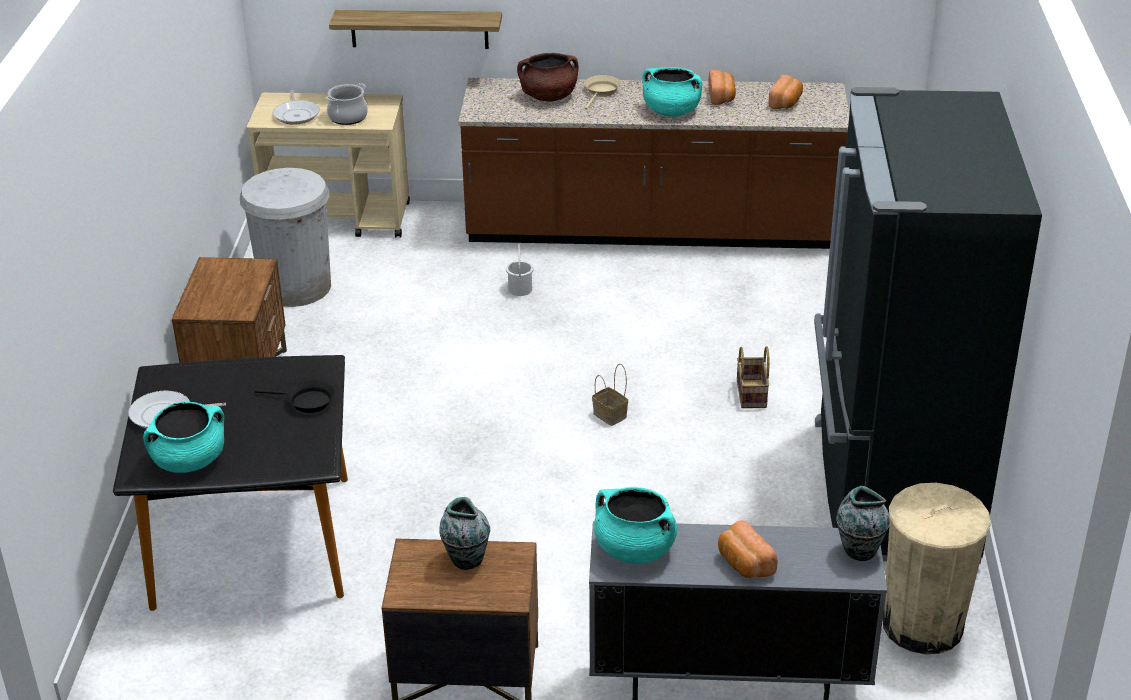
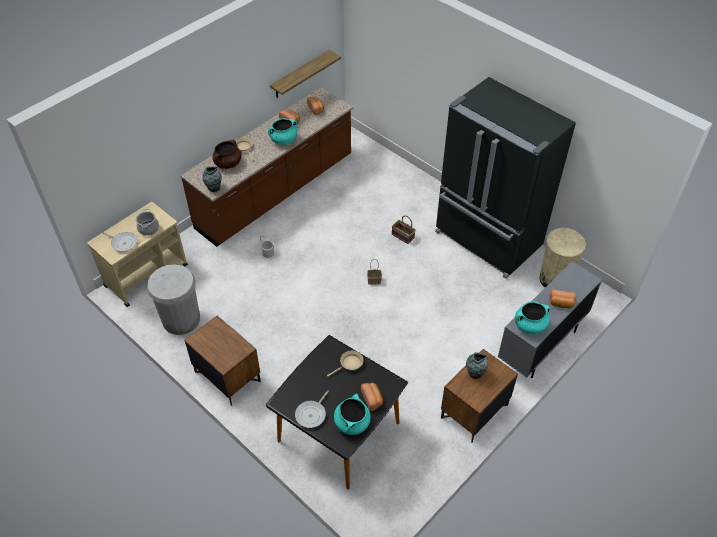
camera: 50 degrees left, 15 degrees up
black frying pan [255,380,335,413] -> beige frying pan [327,351,364,377]
shelf [329,10,502,49] -> shelf moved to [270,50,341,98]
vase [836,486,890,561] -> vase moved to [202,166,222,192]
none -> bread [361,383,383,411]

